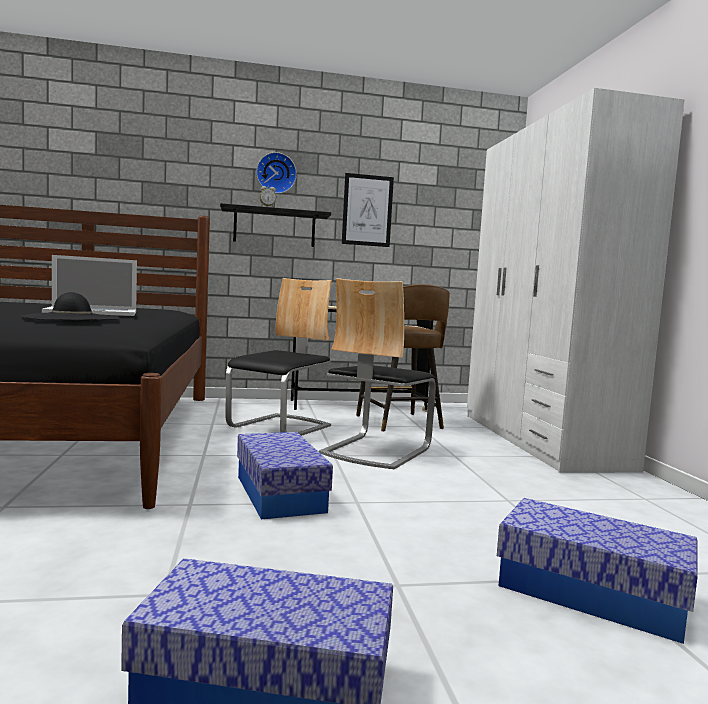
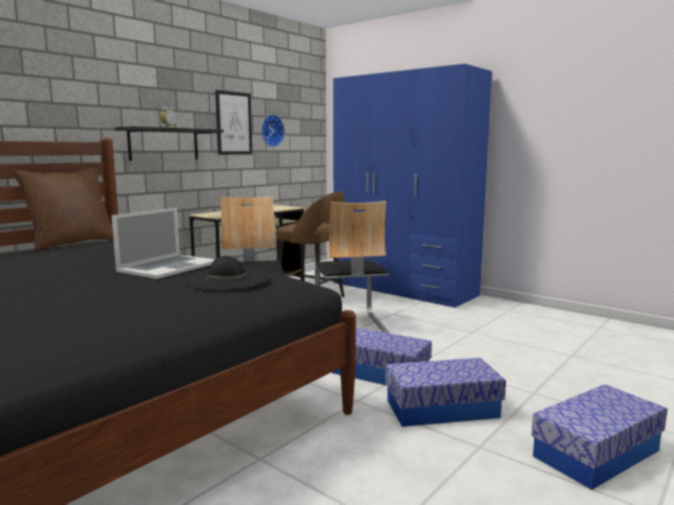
camera: 40 degrees left, 5 degrees up
wall clock [256,152,297,194] -> wall clock moved to [261,115,285,147]
white wardrobe [467,88,685,473] -> blue wardrobe [333,64,492,308]
storage box [497,498,698,644] -> storage box moved to [385,358,506,427]
none -> brown pillow [13,168,113,250]

